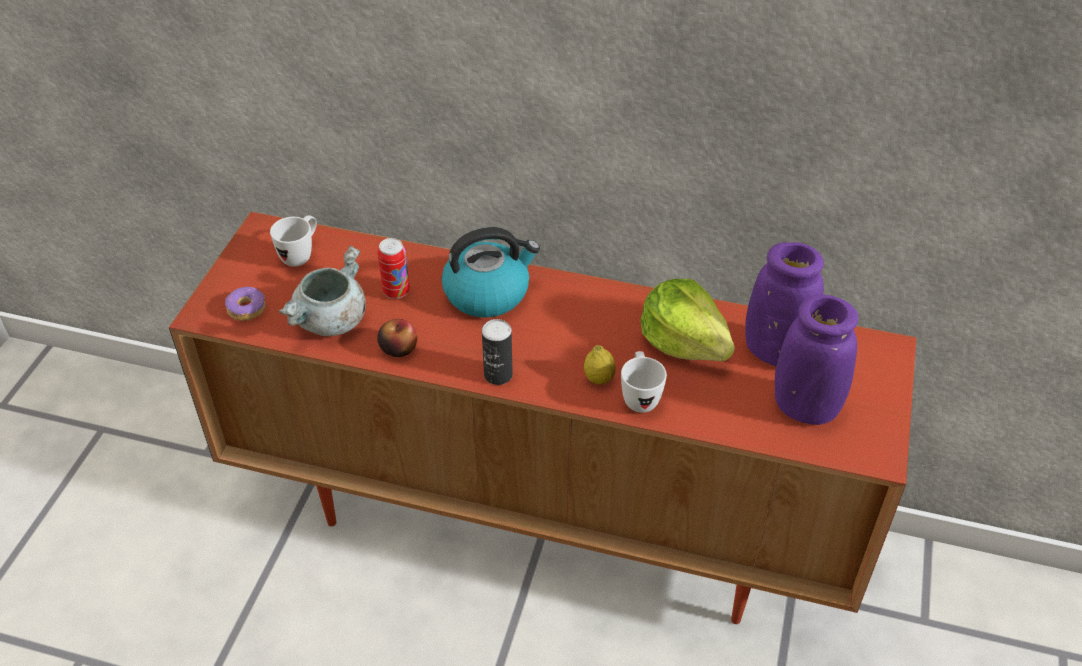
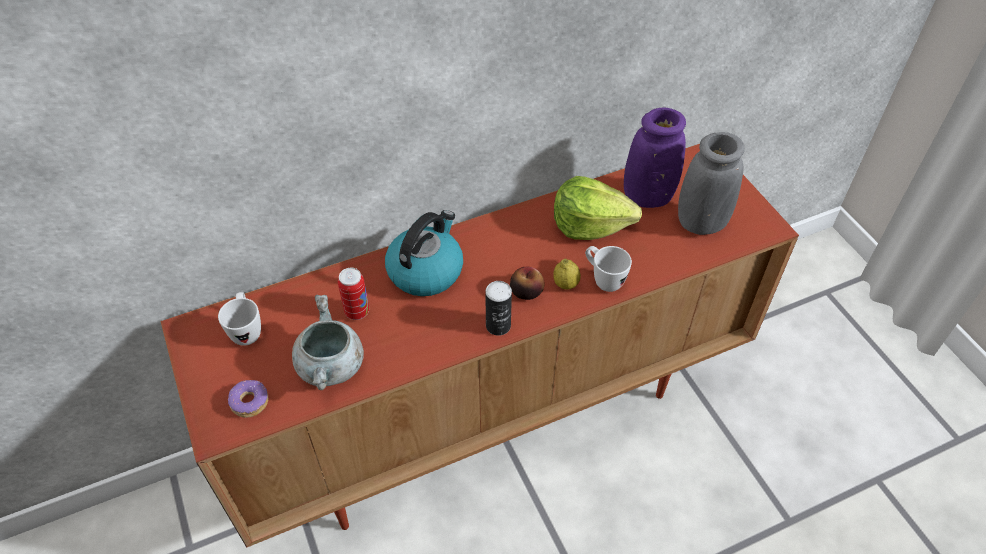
camera: 40 degrees left, 5 degrees up
apple [377,319,417,357] -> apple moved to [510,267,545,300]
purple vase [775,295,858,425] -> grey vase [678,132,745,235]

